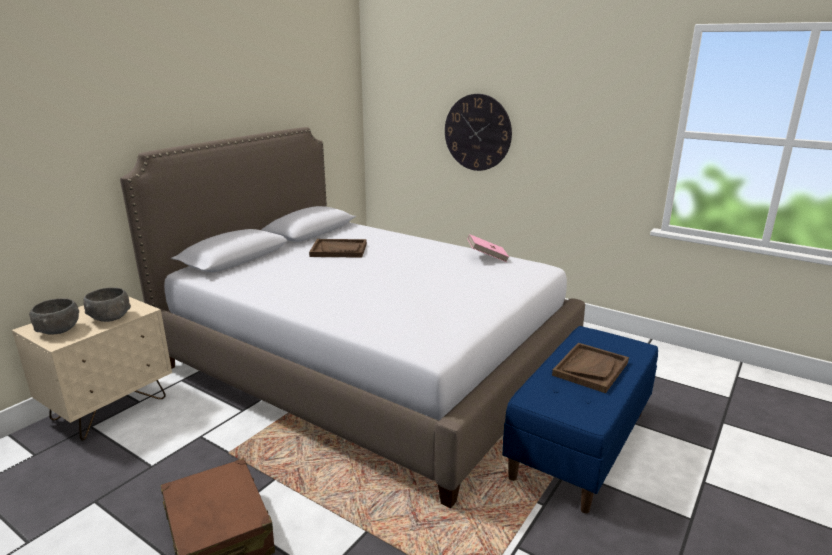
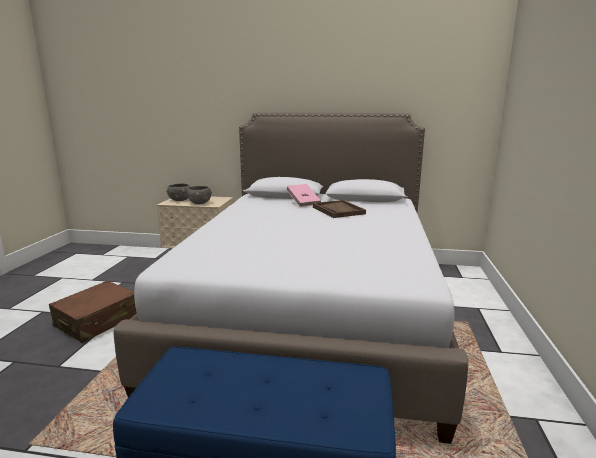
camera: 65 degrees right, 5 degrees down
wall clock [445,94,512,171] -> none
pink book [467,234,509,262] -> pink book moved to [286,184,321,207]
brown tray [552,343,629,393] -> none

